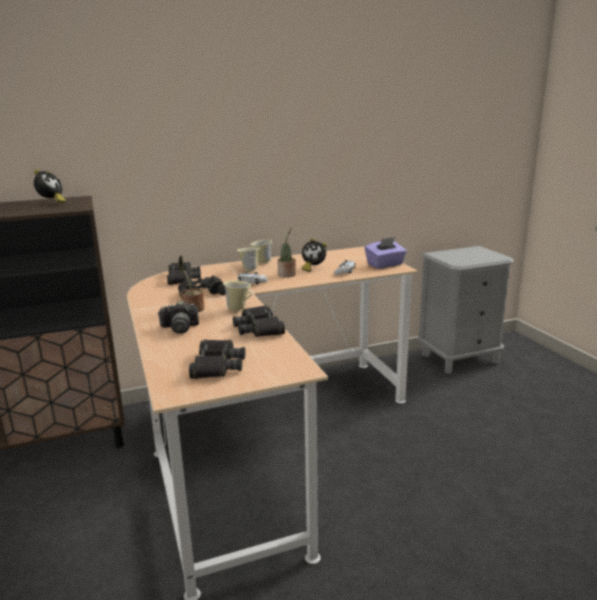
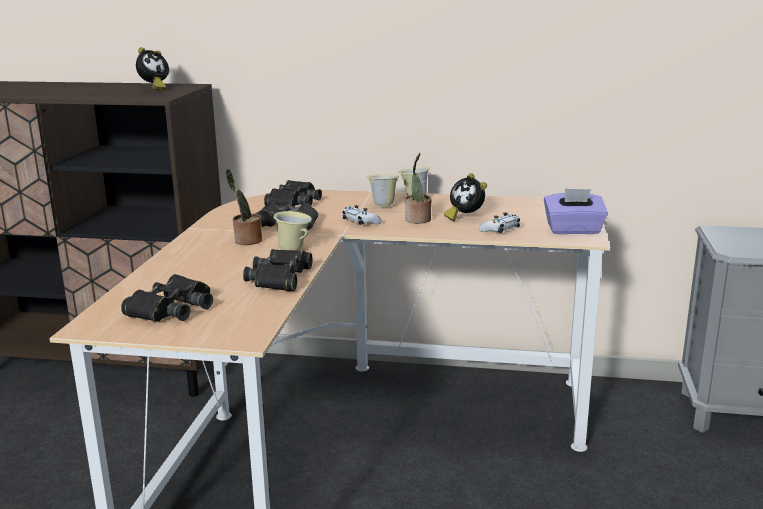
camera: 30 degrees right, 0 degrees up
camera [157,301,199,334] -> none

